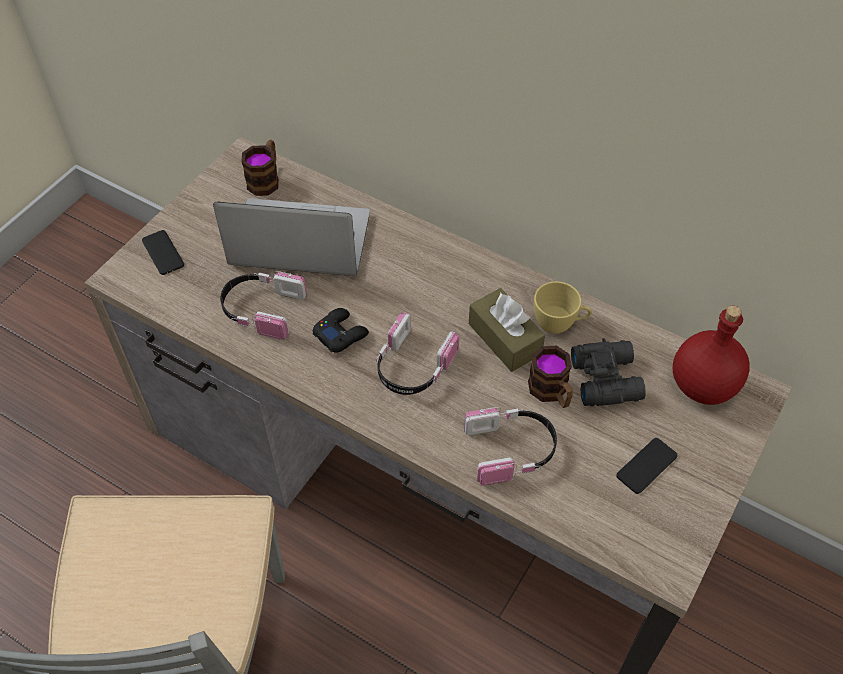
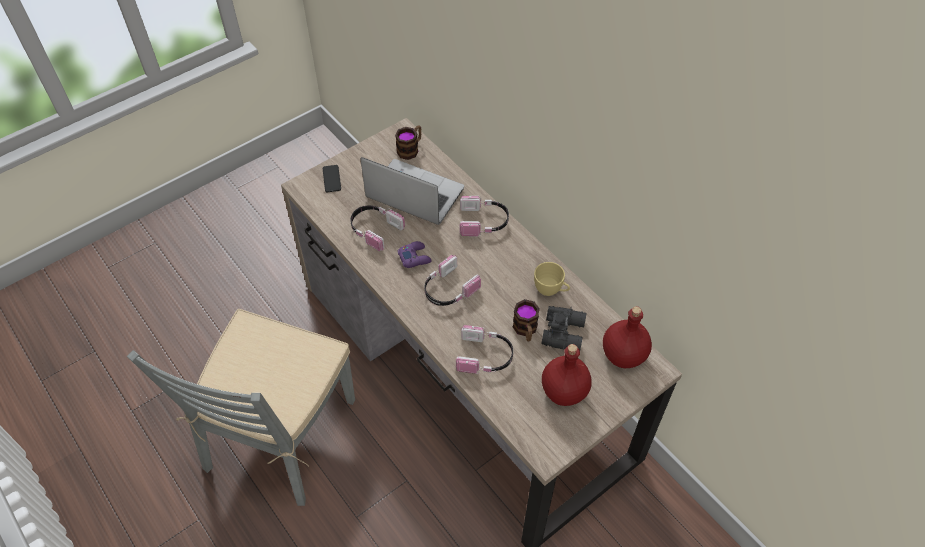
camera: 20 degrees right, 0 degrees up
black game controller [313,308,369,353] -> purple game controller [398,241,432,268]
brown tissue box [469,288,545,372] -> none
phone [616,438,677,494] -> red bottle [542,344,592,406]
none -> headphones [460,196,509,236]

